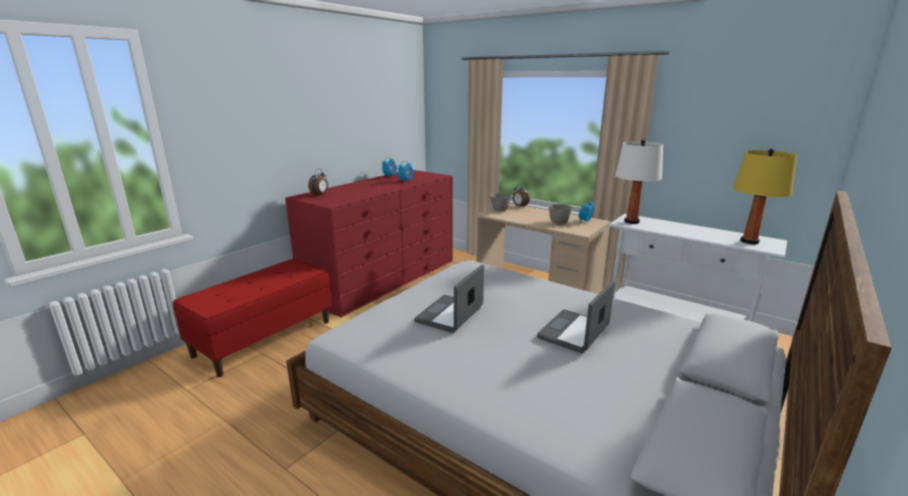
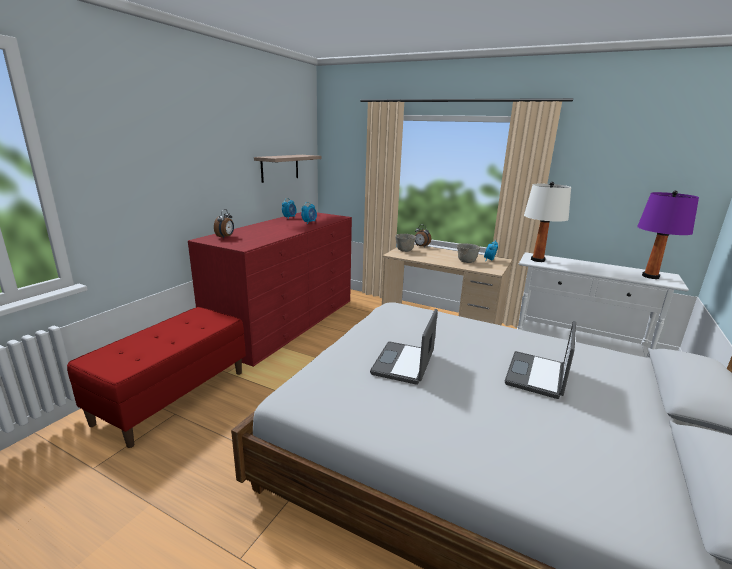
camera: 10 degrees left, 0 degrees up
yellow table lamp [733,149,797,244] -> purple table lamp [637,191,699,279]
none -> shelf [254,155,321,183]

